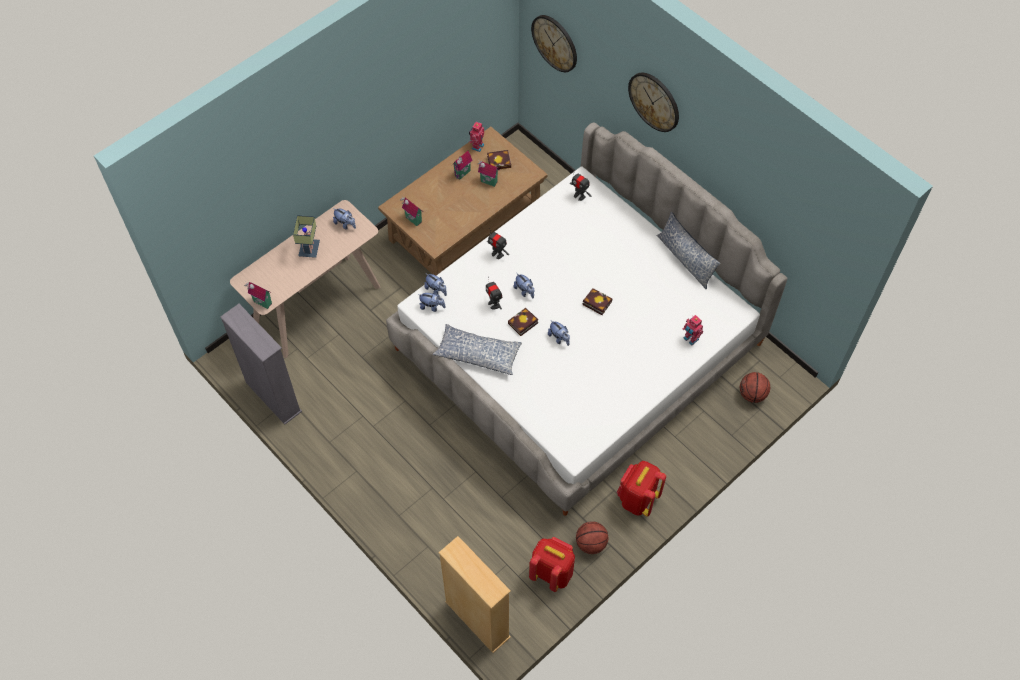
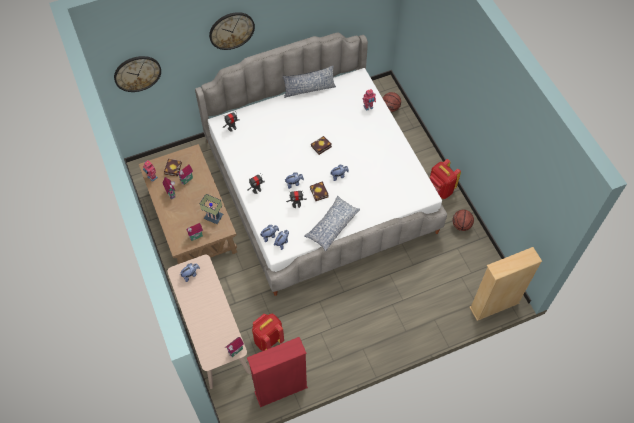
camera: 70 degrees left, 0 degrees up
grey bookcase [220,304,302,424] -> red bookcase [247,337,308,407]
table lamp [293,215,320,258] -> table lamp moved to [200,194,223,224]
red backpack [529,537,575,592] -> red backpack moved to [252,314,284,351]

